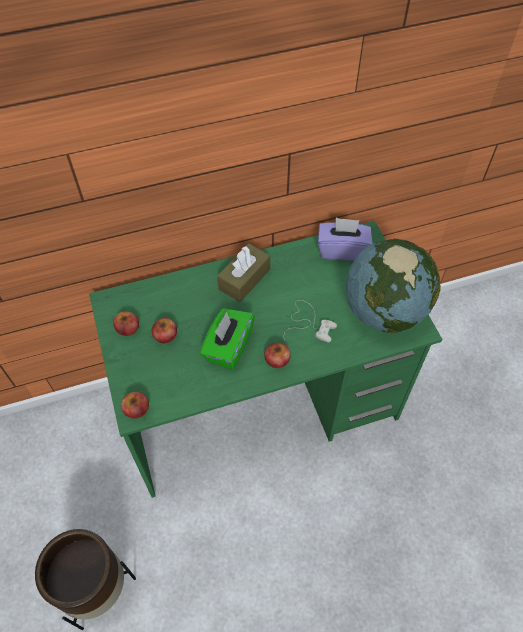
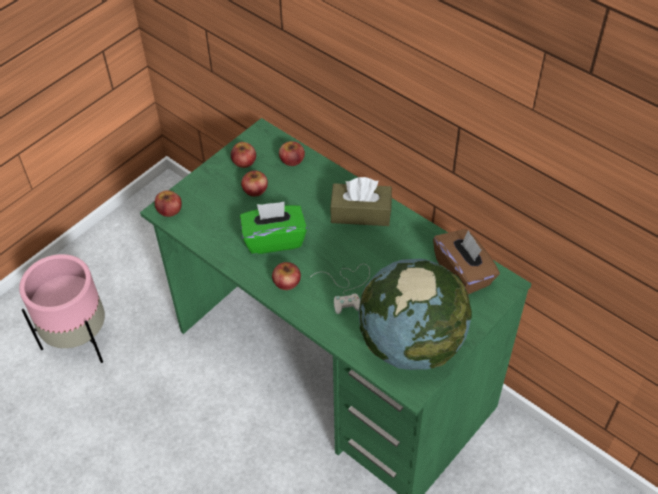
camera: 60 degrees right, 5 degrees down
brown planter [35,529,136,630] -> pink planter [19,254,105,363]
purple tissue box [318,218,373,261] -> brown tissue box [433,229,500,294]
none -> apple [279,141,305,166]

